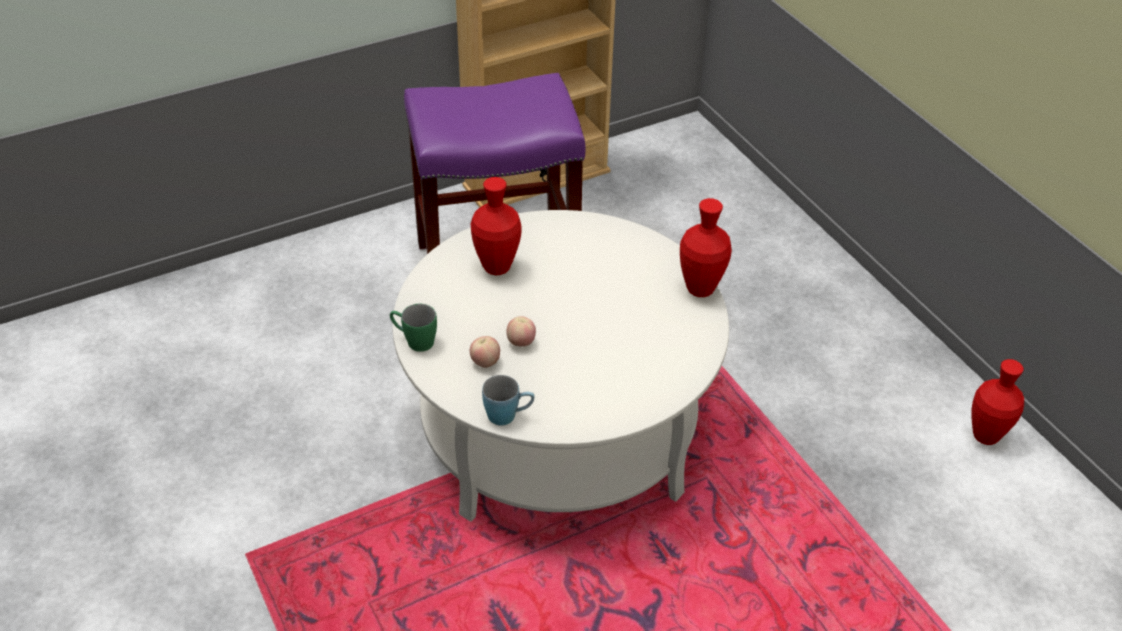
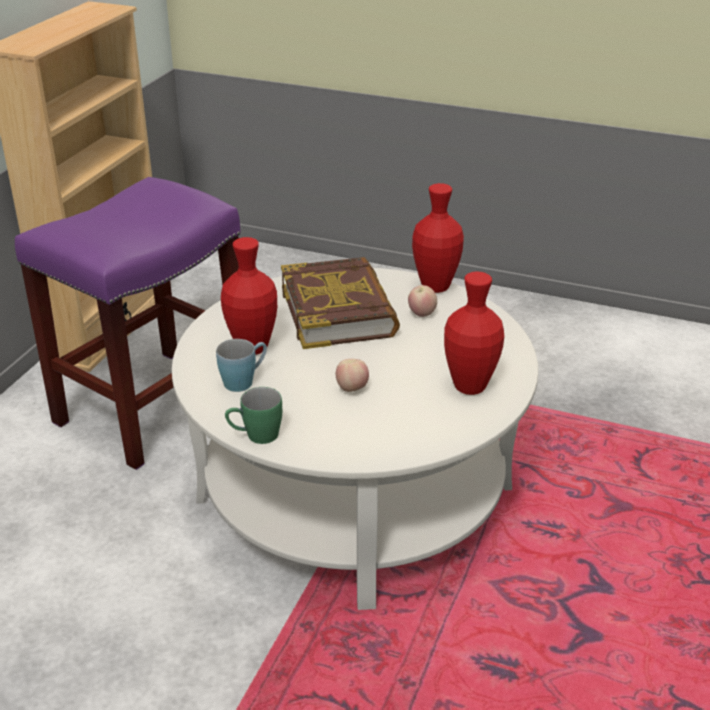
camera: 40 degrees left, 10 degrees down
apple [470,336,500,368] -> apple moved to [408,285,437,317]
blue mug [482,375,534,425] -> blue mug moved to [216,339,267,392]
red vase [971,359,1024,445] -> red vase moved to [444,272,504,395]
none -> book [281,257,400,349]

